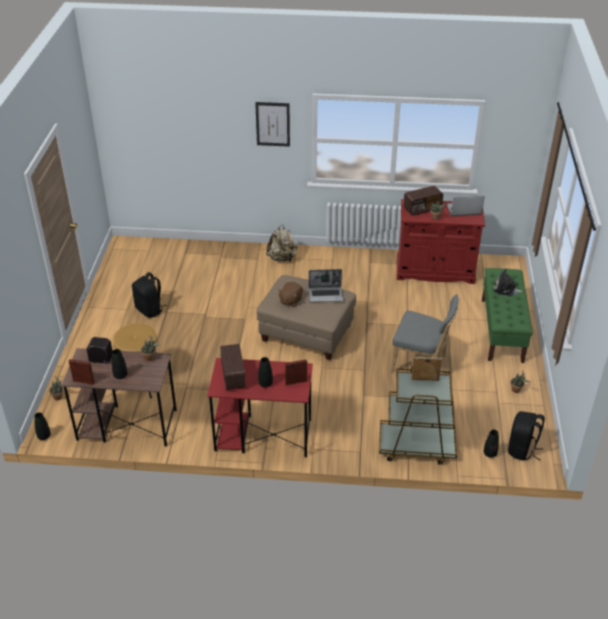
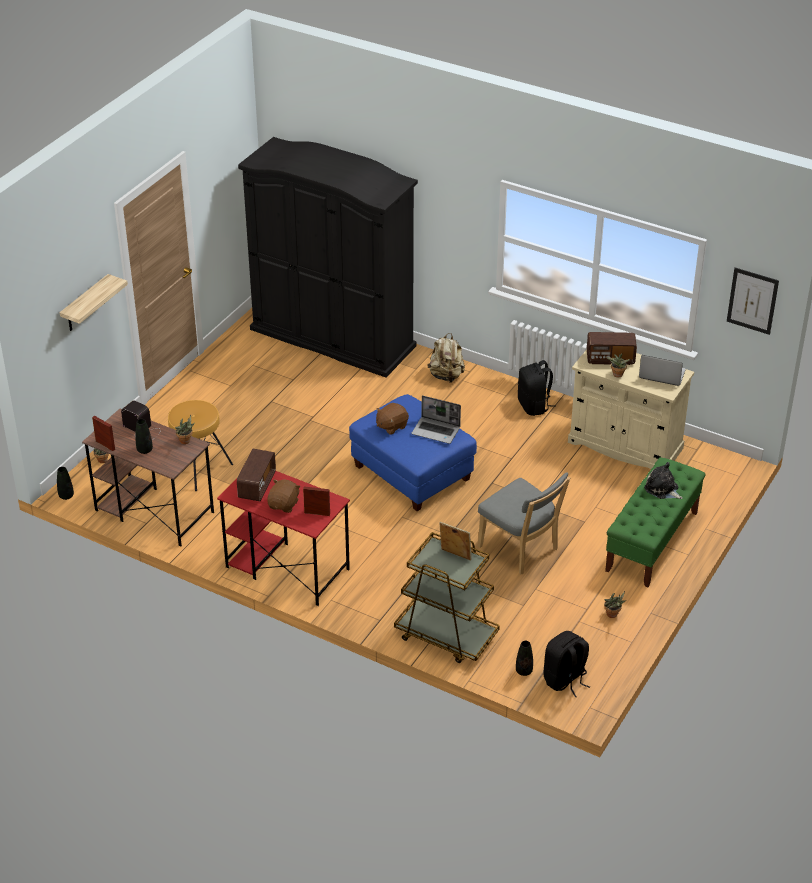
camera: 25 degrees right, 0 degrees up
black backpack [132,272,167,318] -> black backpack moved to [518,360,556,416]
picture [255,102,290,147] -> picture moved to [727,267,779,335]
beige ottoman [257,275,356,360] -> blue ottoman [349,394,477,511]
black vase [258,357,273,388] -> brown plush toy [267,480,301,513]
red cabinet [397,199,485,284] -> beige cabinet [568,349,694,469]
none -> shelf [60,274,128,331]
none -> black wardrobe [238,137,418,378]

